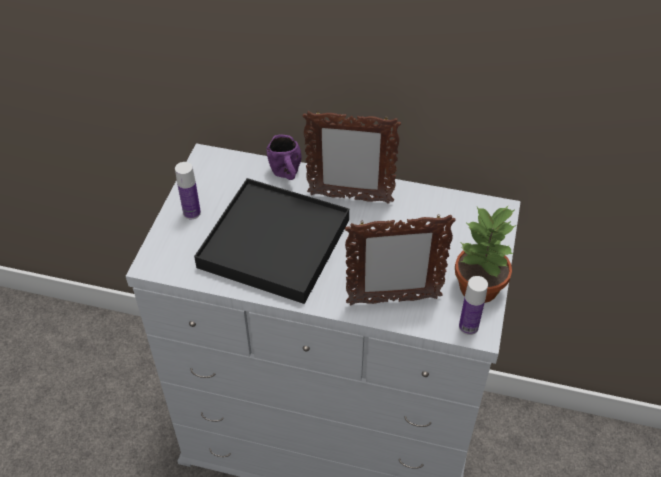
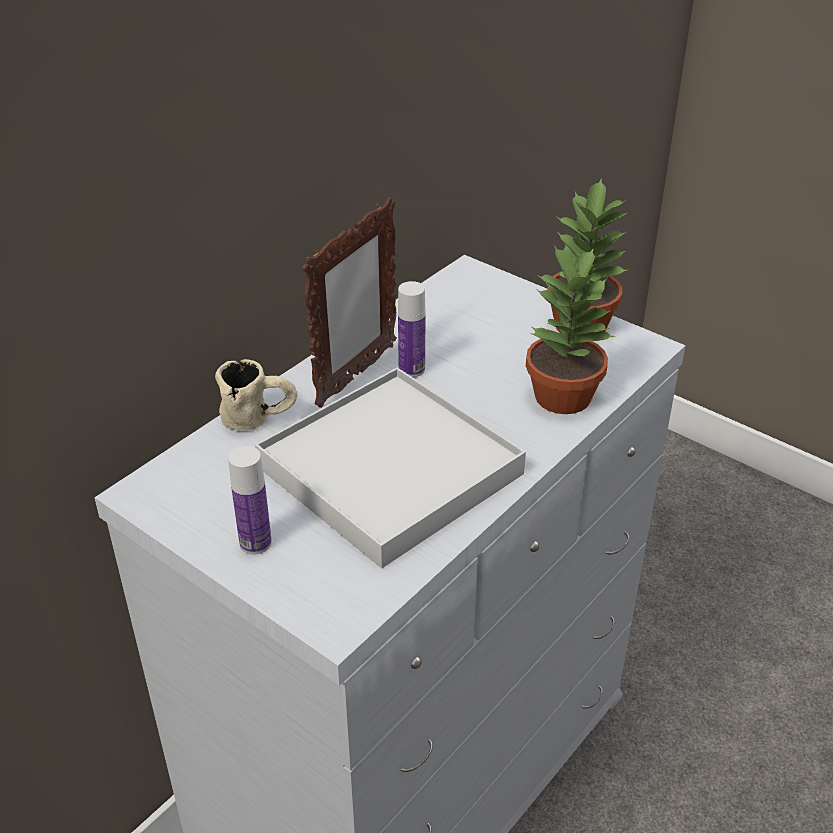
camera: 65 degrees left, 10 degrees down
black tray [194,178,349,304] -> white tray [255,368,526,568]
purple mug [266,134,302,180] -> beige mug [215,359,297,430]
picture frame [345,214,456,305] -> potted plant [526,245,614,414]
bottle [459,276,488,335] -> bottle moved to [398,281,426,377]

